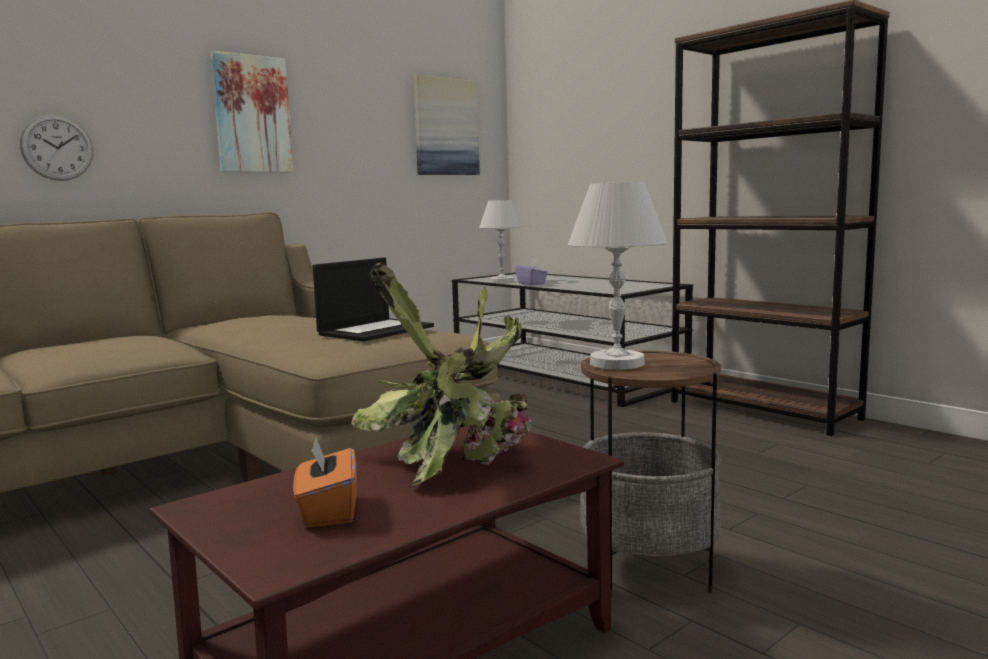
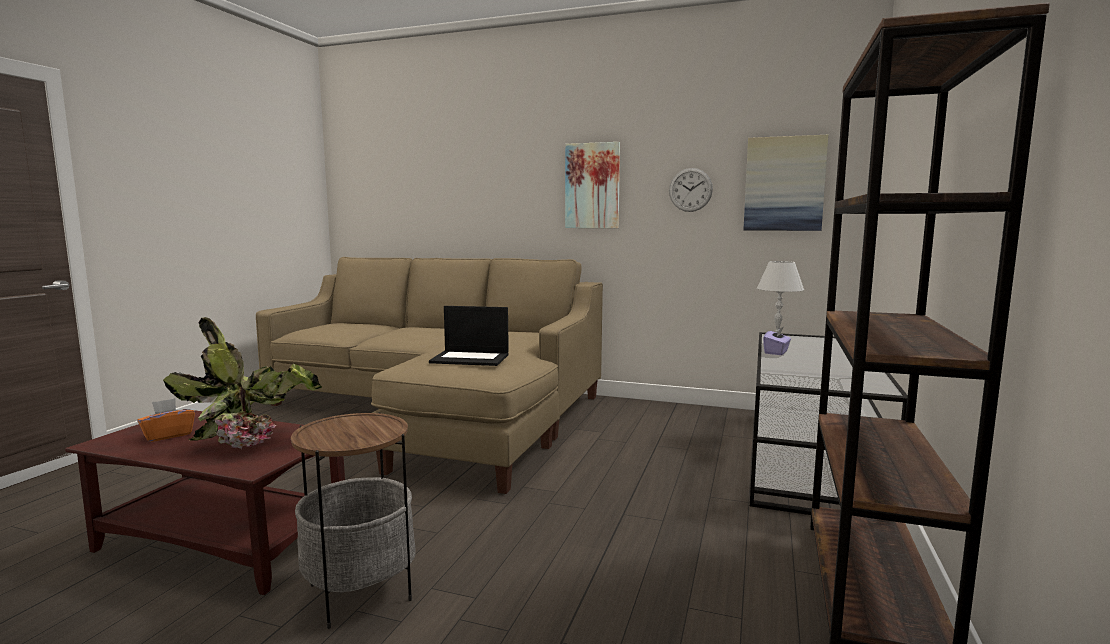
camera: 60 degrees right, 0 degrees up
wall clock [20,114,93,181] -> wall clock moved to [669,168,713,212]
white table lamp [568,182,668,369] -> none

